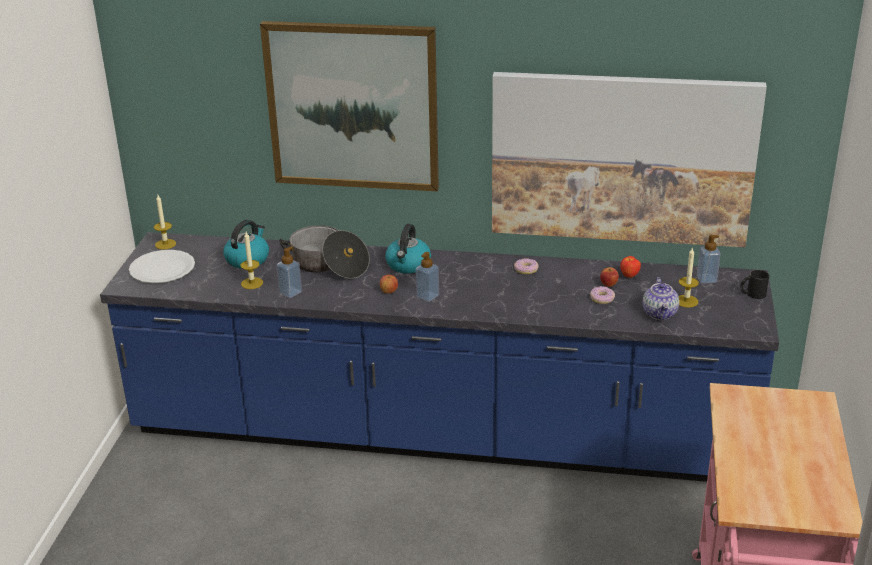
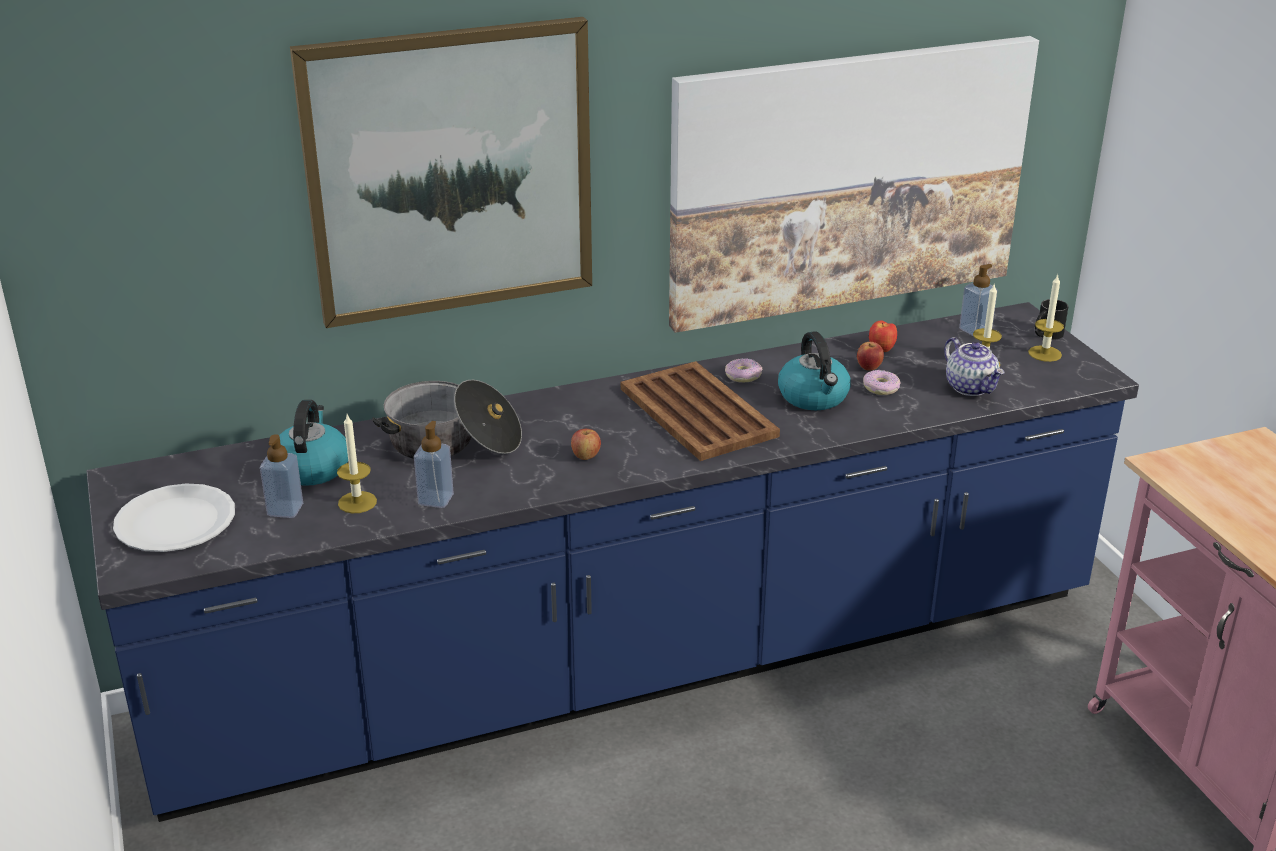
camera: 30 degrees left, 0 degrees up
candle [154,195,176,250] -> candle moved to [1028,274,1064,362]
kettle [385,224,431,274] -> kettle moved to [778,331,851,410]
soap dispenser [415,252,439,302] -> soap dispenser moved to [260,434,303,518]
none -> brown tray [621,361,780,461]

